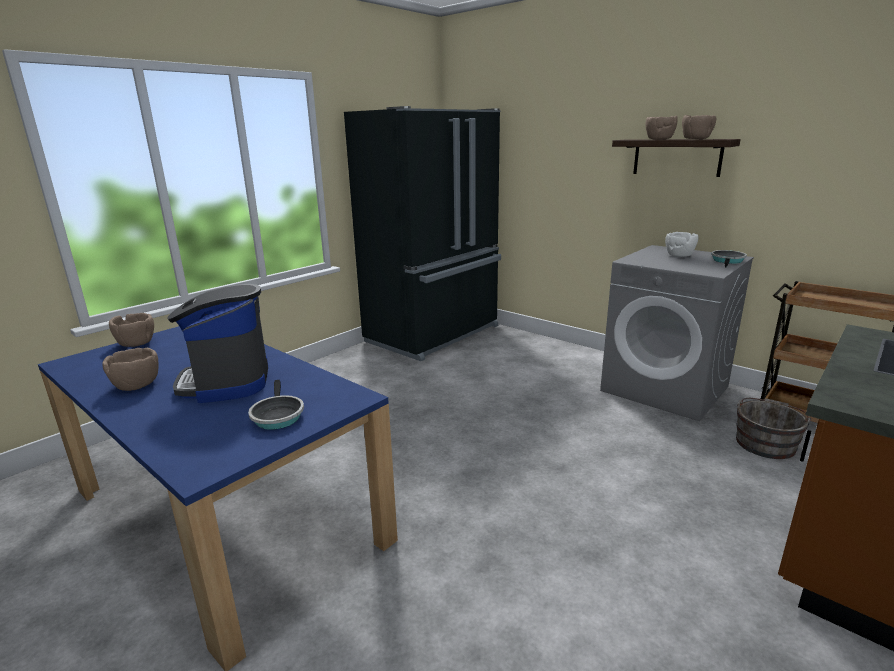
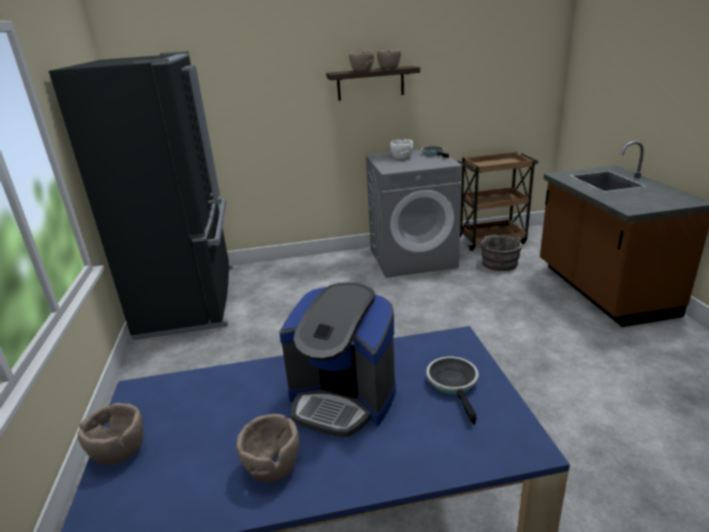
camera: 50 degrees left, 5 degrees up
frying pan [248,380,304,430] -> frying pan turned 120 degrees counterclockwise [426,357,478,425]

